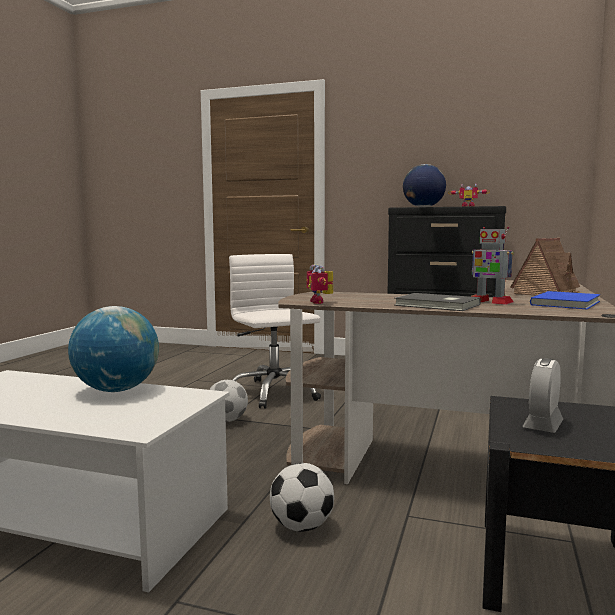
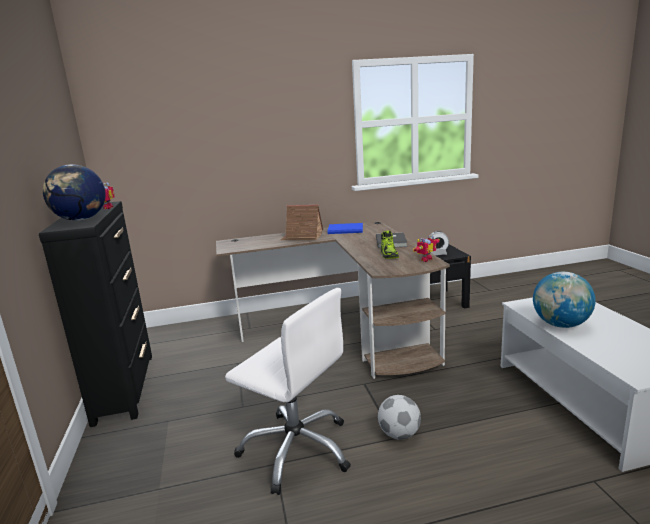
camera: 120 degrees left, 10 degrees up
white office chair [229,254,321,409] -> white office chair turned 90 degrees counterclockwise [225,288,351,495]
football [270,463,334,532] -> none
toy robot [471,227,514,305] -> none
none -> shoe [381,231,399,259]

